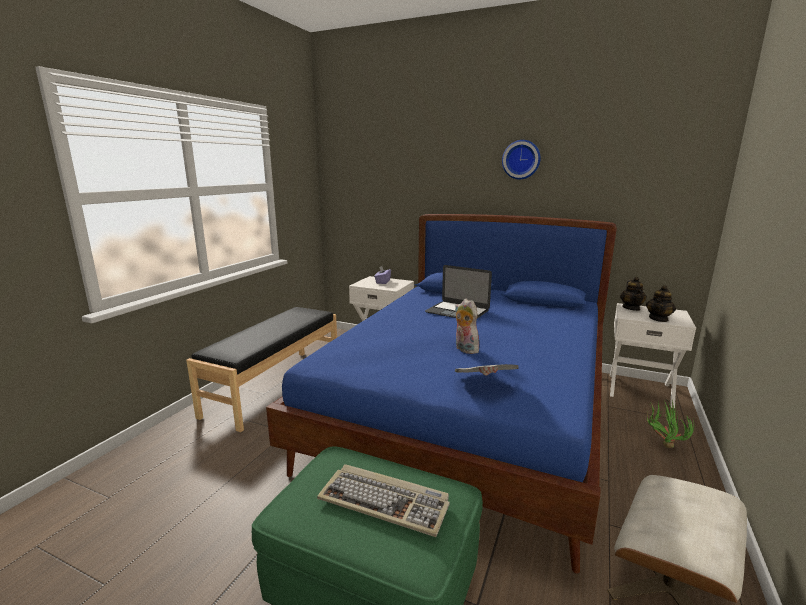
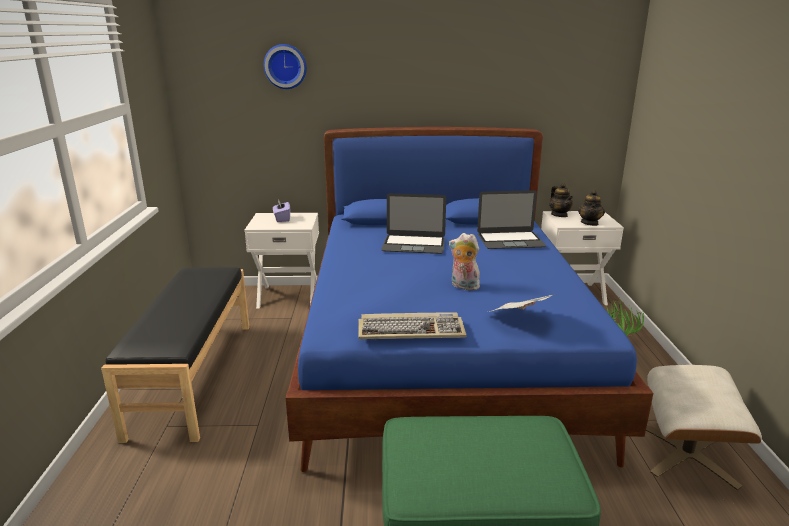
camera: 25 degrees left, 5 degrees up
keyboard [317,464,450,537] -> keyboard moved to [358,312,467,339]
wall clock [502,140,541,179] -> wall clock moved to [264,44,307,89]
none -> laptop [477,190,547,249]

